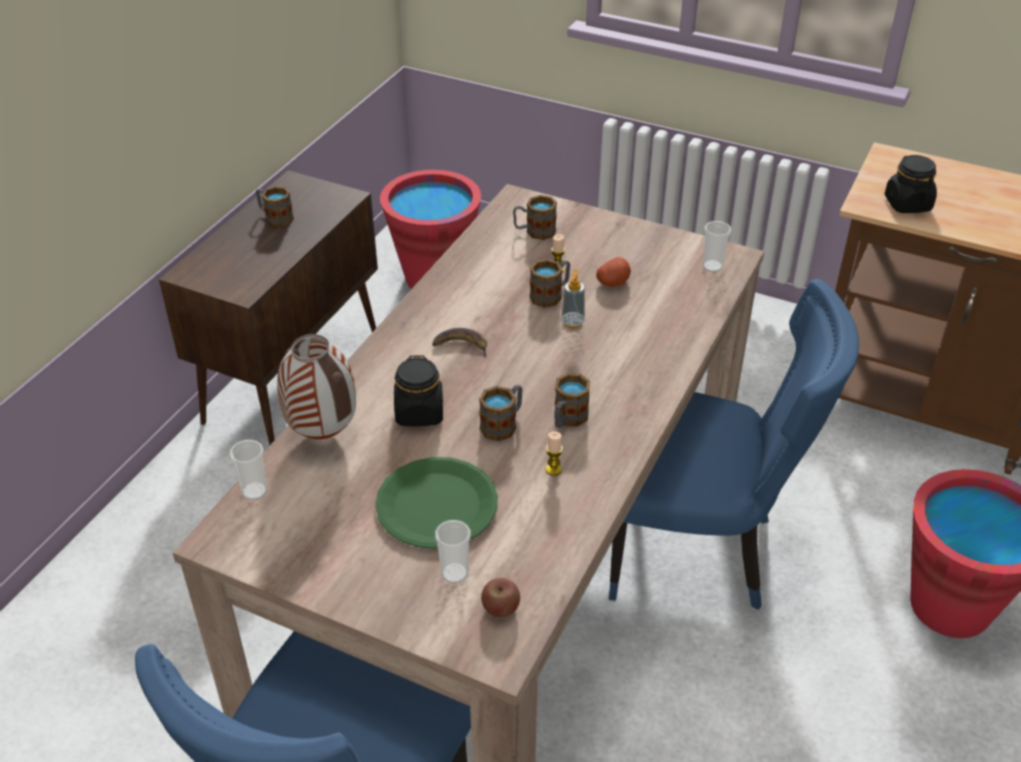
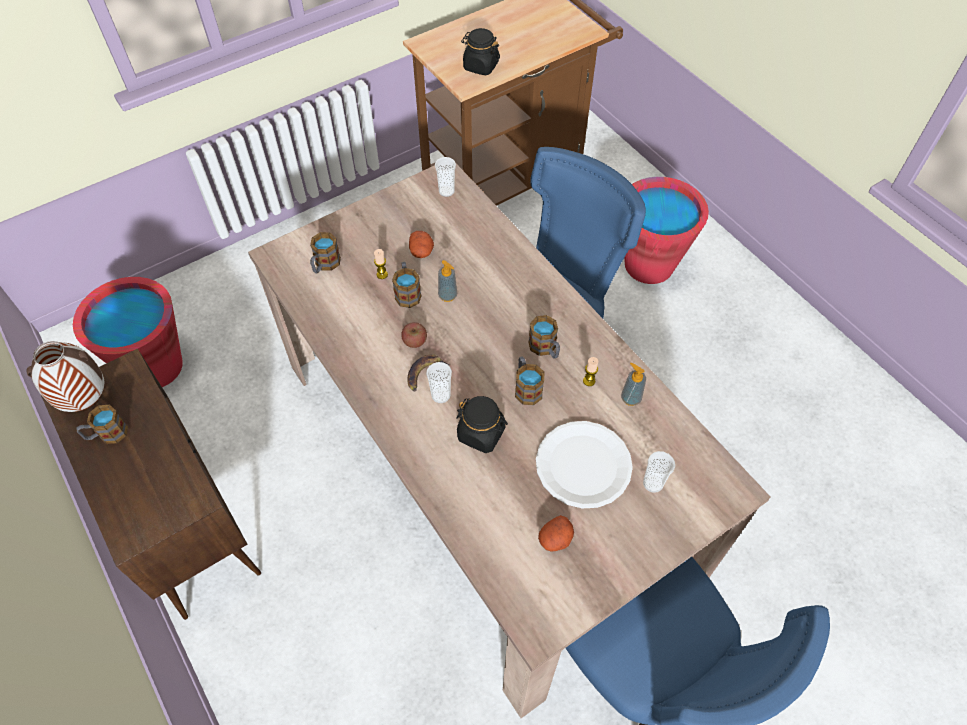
camera: 60 degrees left, 15 degrees up
cup [229,440,267,500] -> cup moved to [426,362,452,403]
vase [277,334,356,439] -> vase moved to [27,341,104,412]
green plate [375,457,498,549] -> white plate [536,421,633,508]
apple [481,578,520,617] -> apple moved to [401,322,427,348]
none -> potato [538,515,574,552]
none -> soap dispenser [621,363,646,406]

